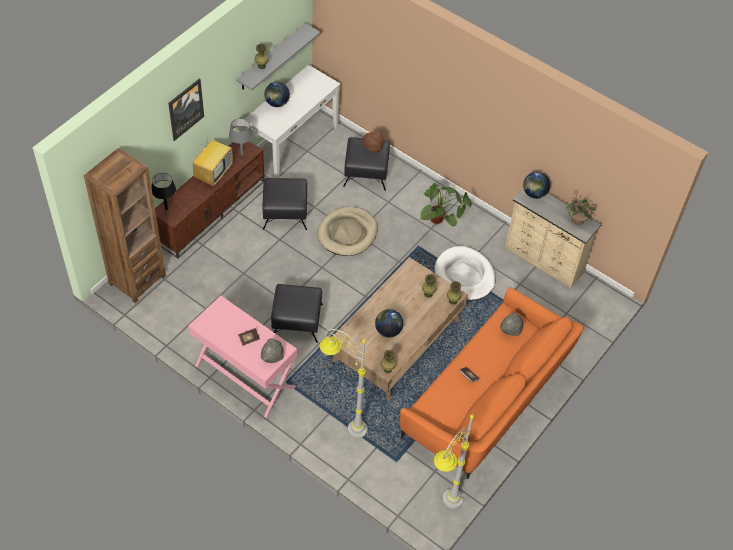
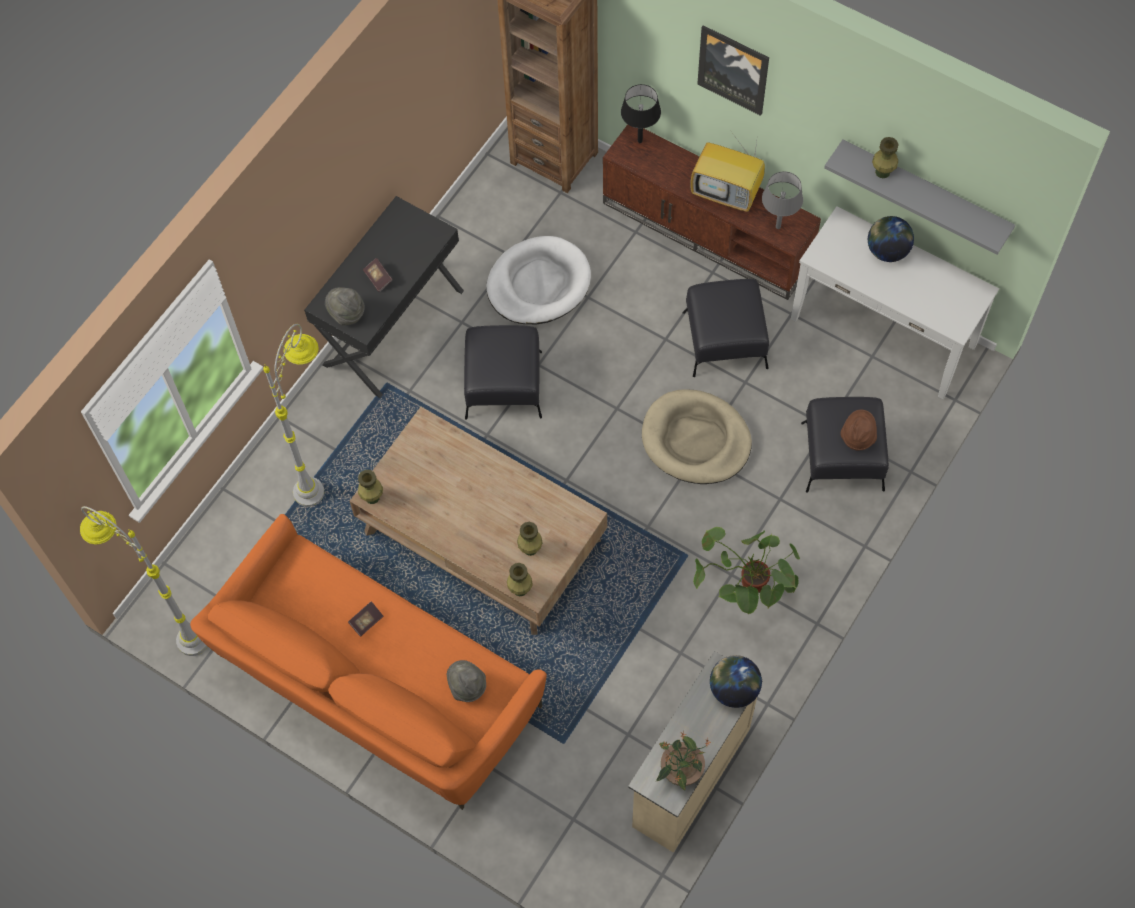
camera: 90 degrees right, 10 degrees up
pink desk [188,296,297,418] -> black desk [304,196,464,398]
globe [375,309,403,337] -> none
white dog bed [435,246,495,301] -> white dog bed moved to [487,236,591,324]

